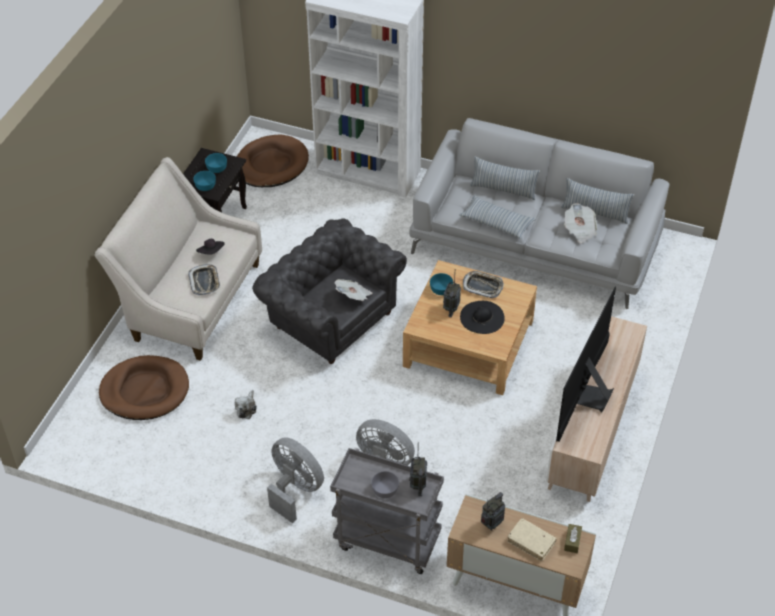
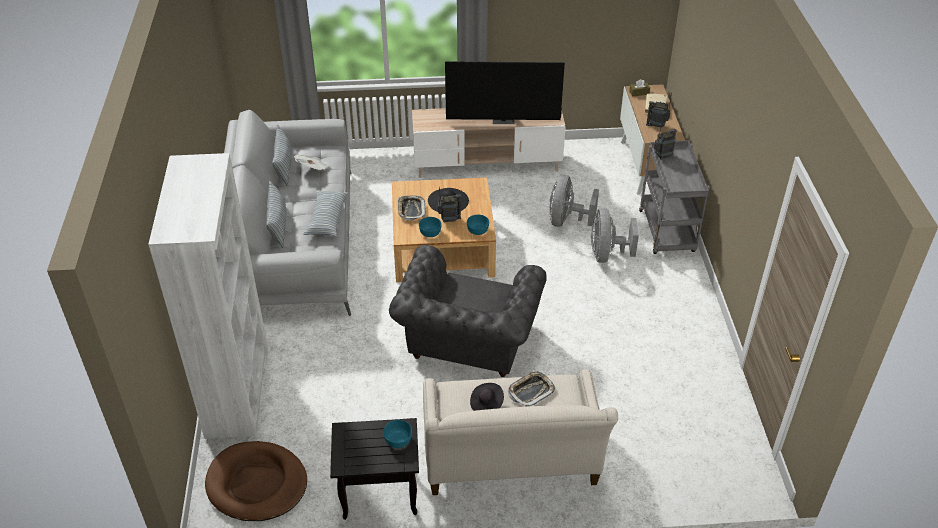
camera: 115 degrees left, 5 degrees down
brown dog bed [99,355,189,420] -> none
turquoise bowl [205,153,227,173] -> turquoise bowl moved to [467,215,489,235]
plush toy [234,390,257,419] -> none
grey fan [267,437,324,523] -> grey fan moved to [549,175,599,227]
newspaper [334,279,373,301] -> none
grey bowl [371,471,399,498] -> none

